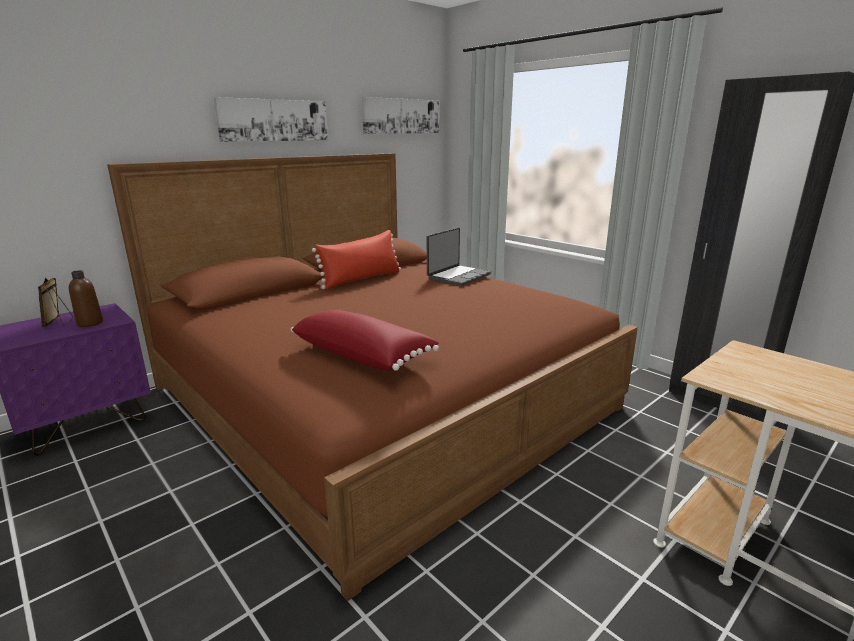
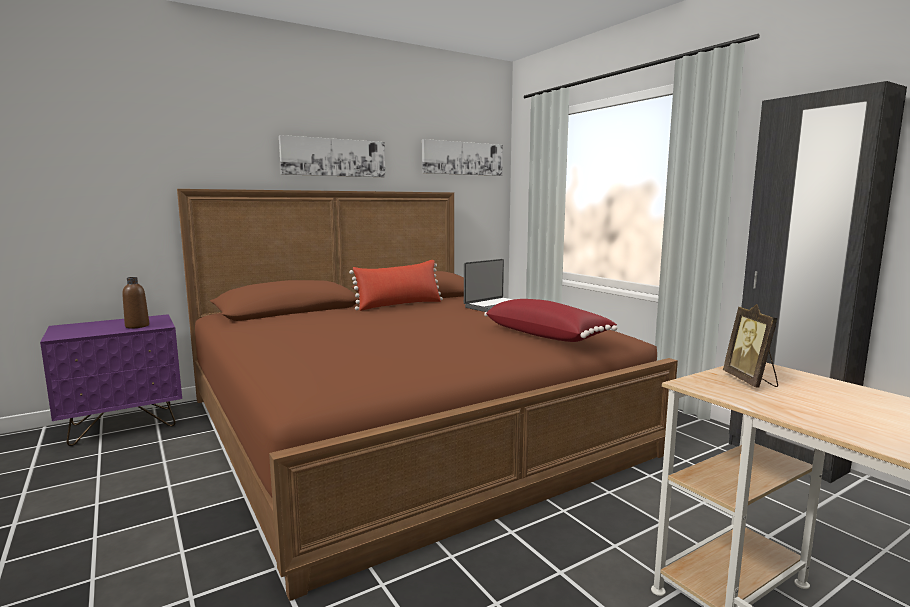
camera: 10 degrees right, 10 degrees down
picture frame [38,278,73,327] -> picture frame moved to [723,304,778,387]
red pillow [290,310,439,371] -> red pillow moved to [484,299,617,342]

